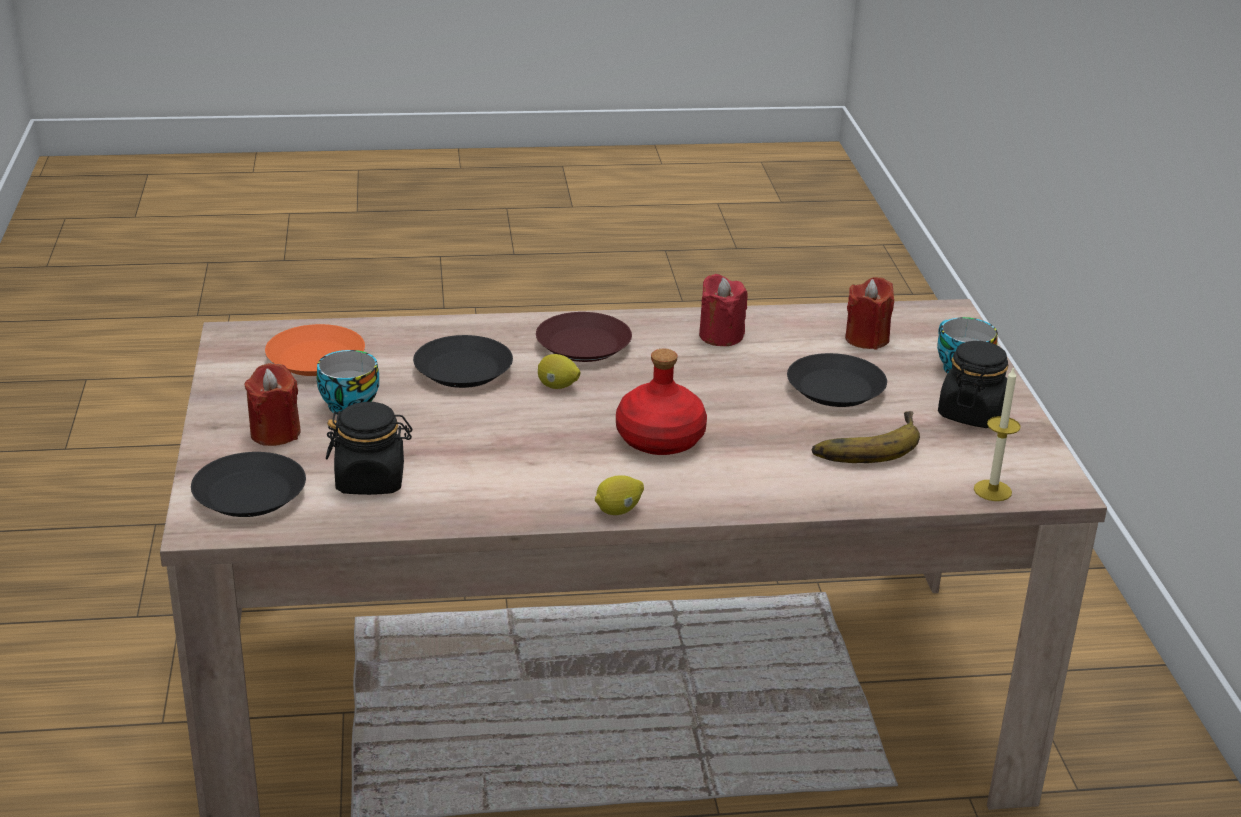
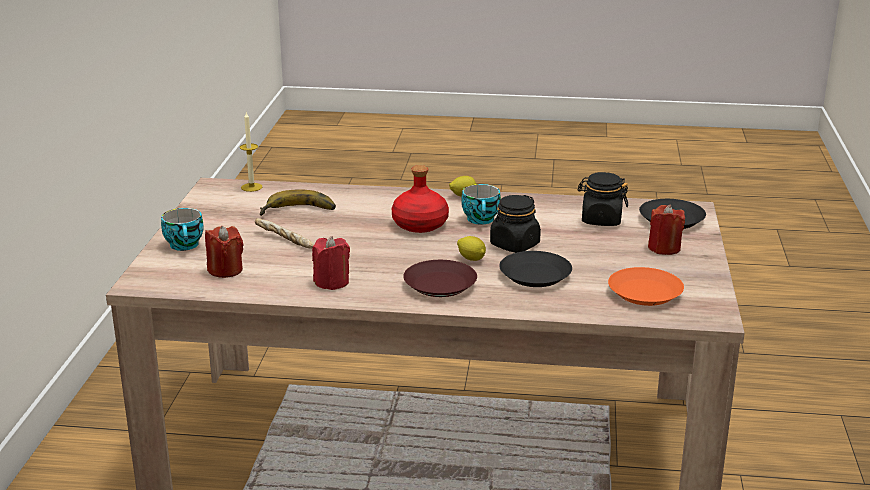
camera: 165 degrees left, 5 degrees down
cup [317,350,379,413] -> cup moved to [461,184,501,224]
black plate [787,353,887,407] -> bread [255,218,314,249]
black jar [938,341,1008,428] -> black jar moved to [490,195,541,253]

